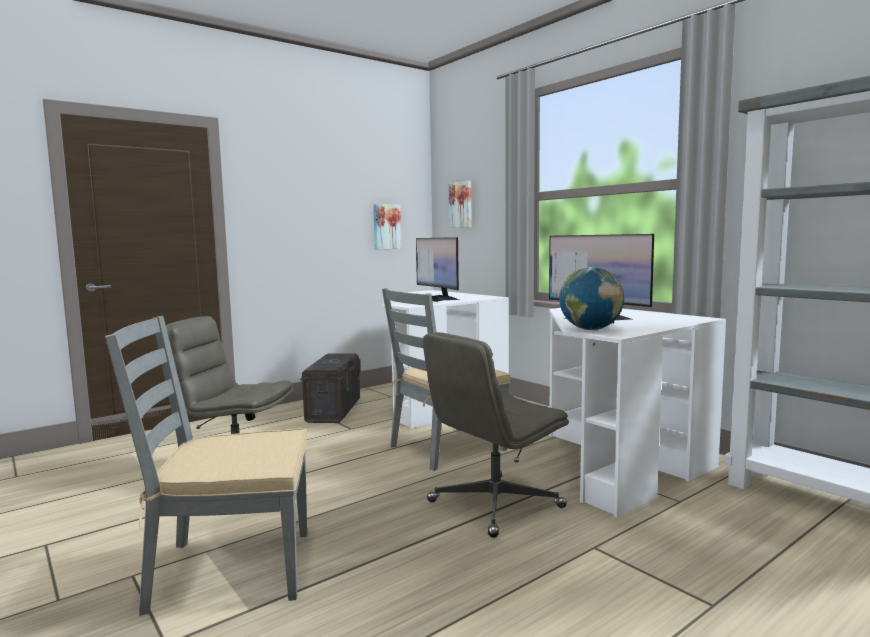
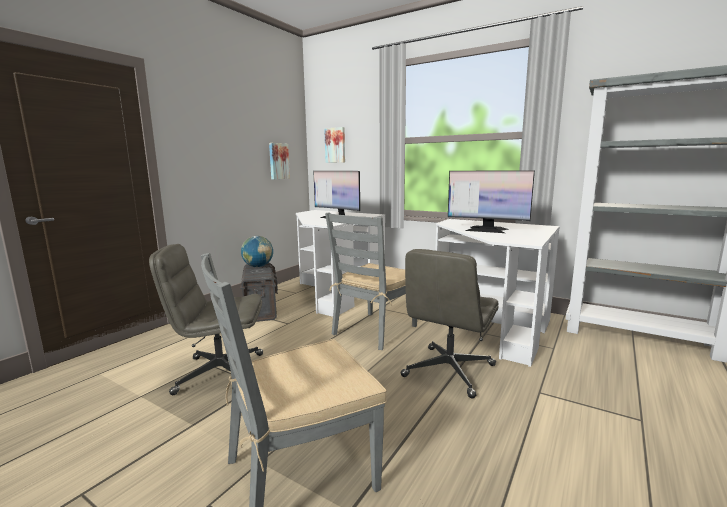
camera: 20 degrees left, 5 degrees up
globe [559,267,624,330] -> globe moved to [241,236,273,267]

